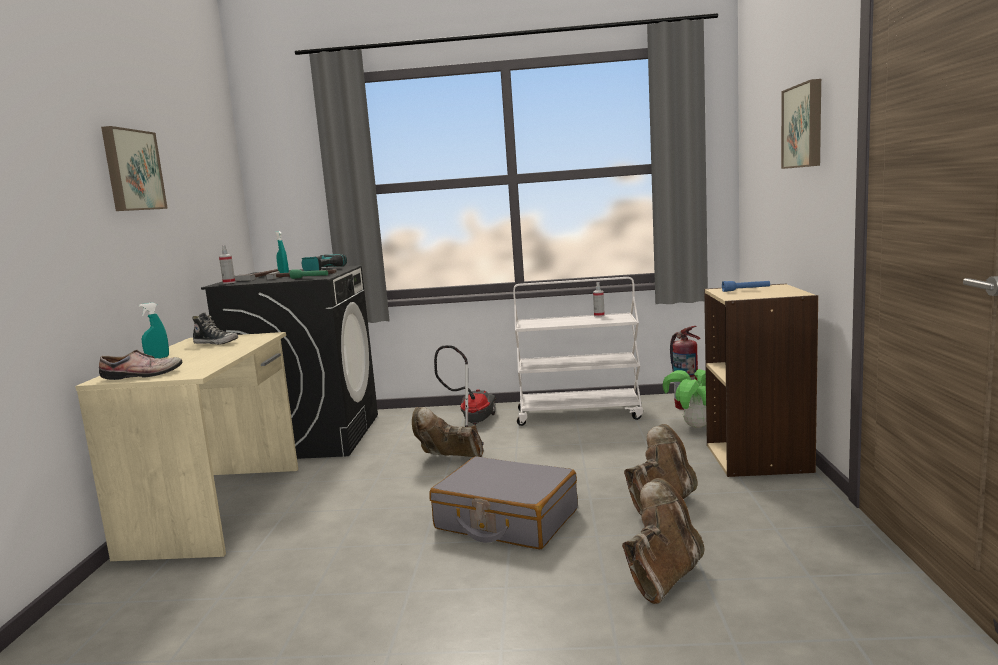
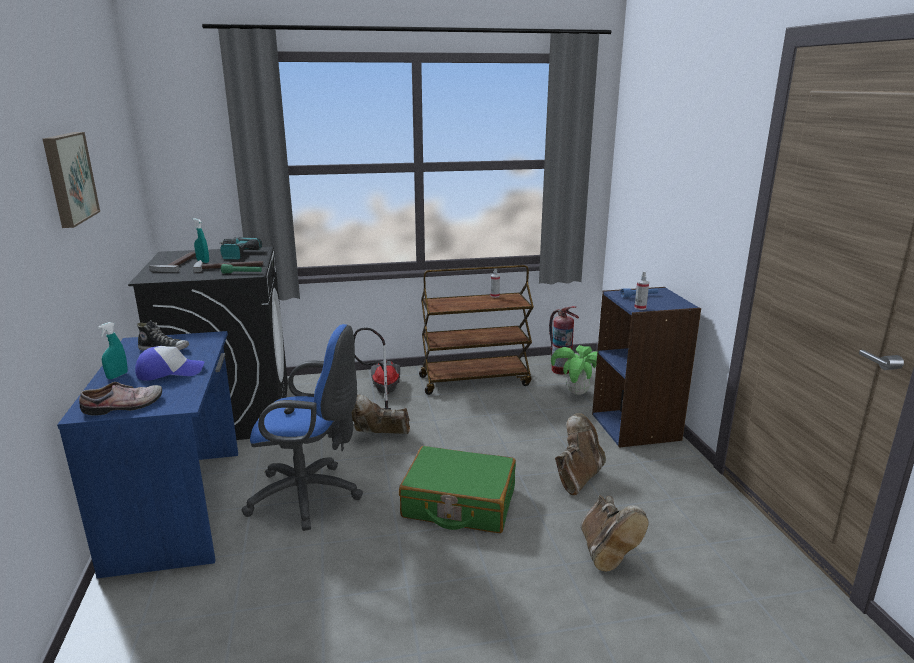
camera: 15 degrees left, 10 degrees up
beige desk [75,332,298,561] -> blue desk [57,331,238,578]
spray bottle [219,245,235,284] -> spray bottle moved to [634,271,649,310]
grey suitcase [429,456,578,549] -> green suitcase [399,446,516,533]
white cart [513,277,643,426] -> brown cart [419,265,534,395]
brown boot [622,478,704,604] -> brown boot turned 150 degrees clockwise [581,495,649,572]
beige bookcase [704,284,818,477] -> blue bookcase [592,287,701,448]
picture [781,79,821,169] -> none
none -> cap [135,346,204,381]
none -> blue office chair [242,324,363,531]

